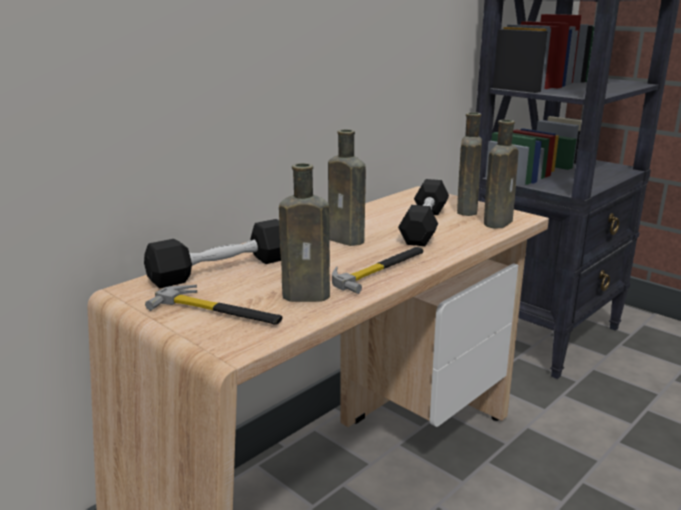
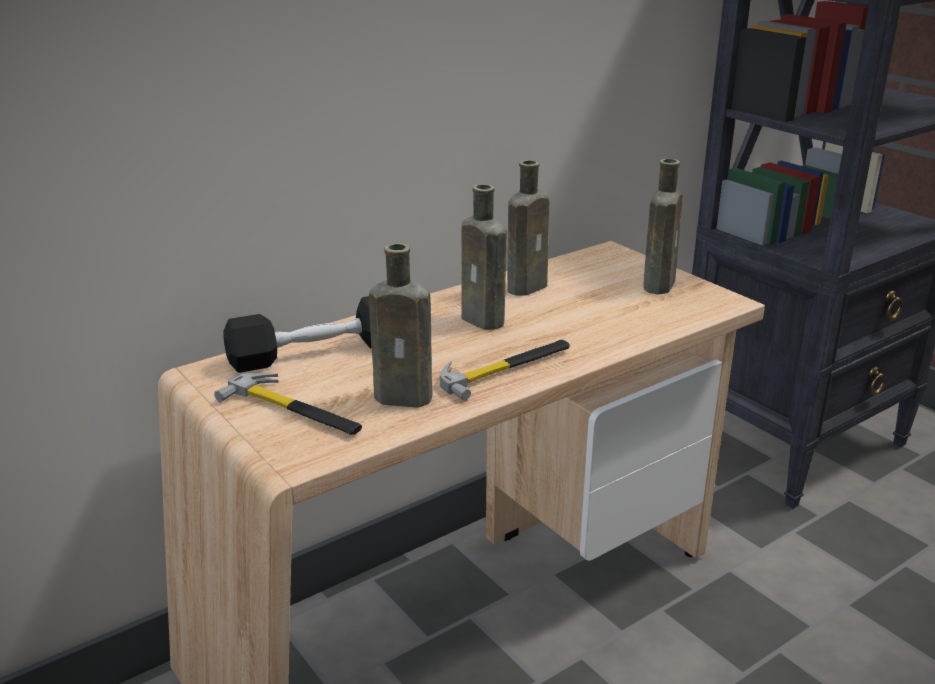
camera: 10 degrees right, 5 degrees up
black dumbbell [398,179,449,246] -> none
brown bottle [484,120,519,228] -> brown bottle moved to [507,160,549,296]

